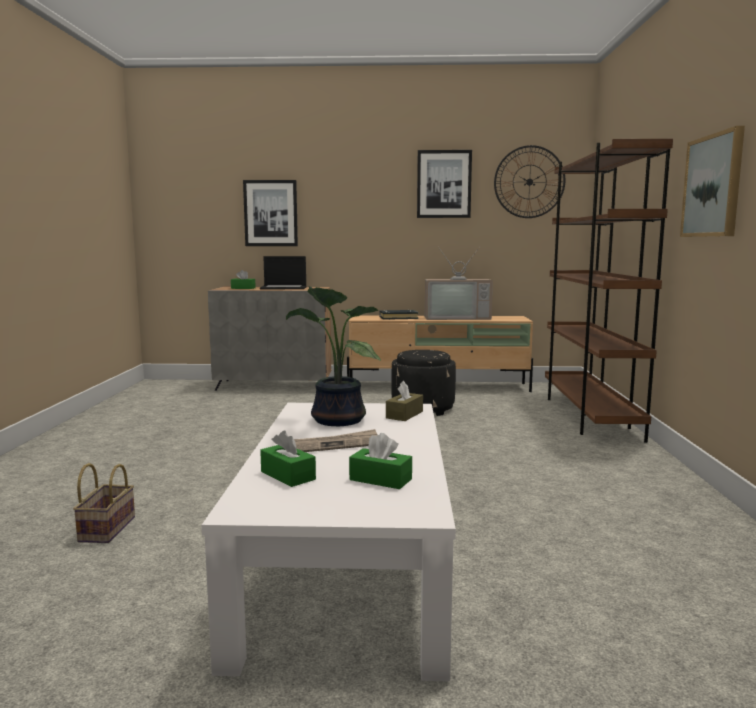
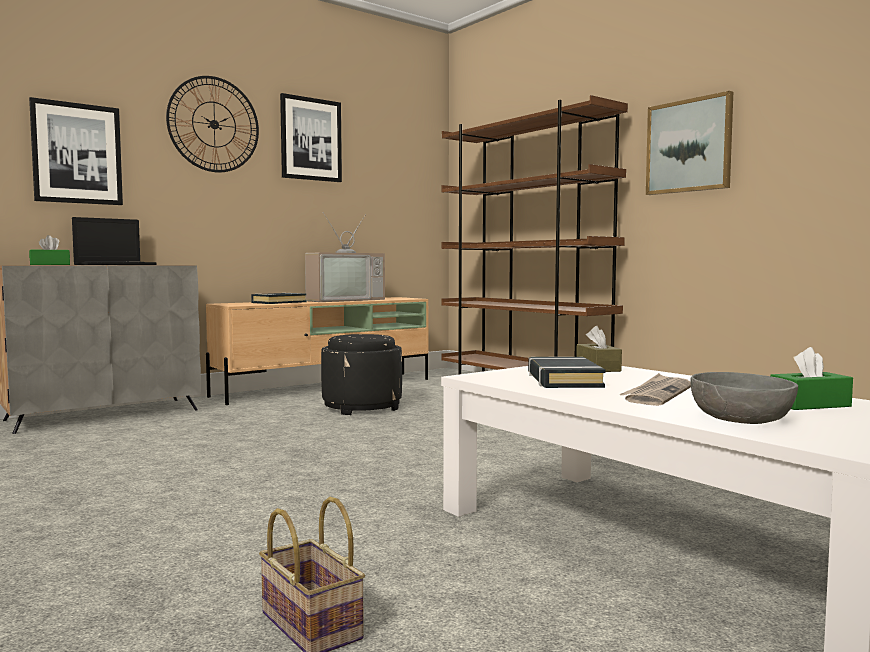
camera: 40 degrees left, 5 degrees down
green tissue box [260,431,316,487] -> grey bowl [690,372,798,424]
potted plant [286,286,381,426] -> black book [528,357,605,388]
wall clock [494,145,565,218] -> wall clock moved to [166,76,259,172]

